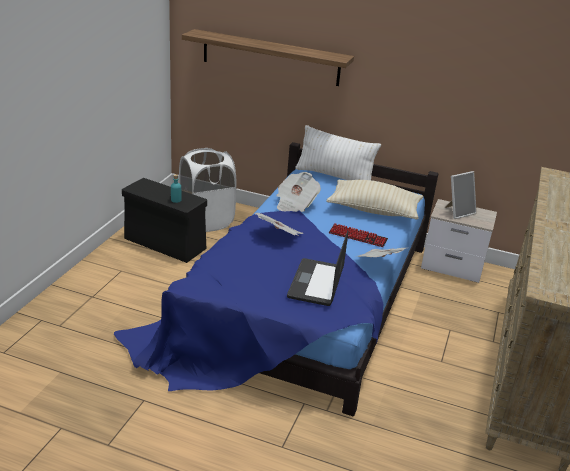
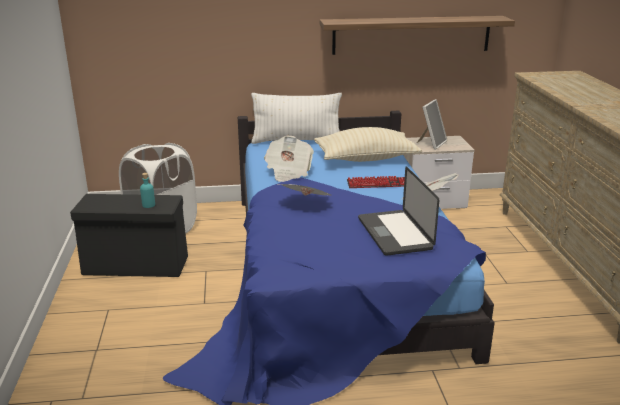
camera: 25 degrees left, 5 degrees down
shelf [182,29,354,86] -> shelf moved to [320,16,515,55]

